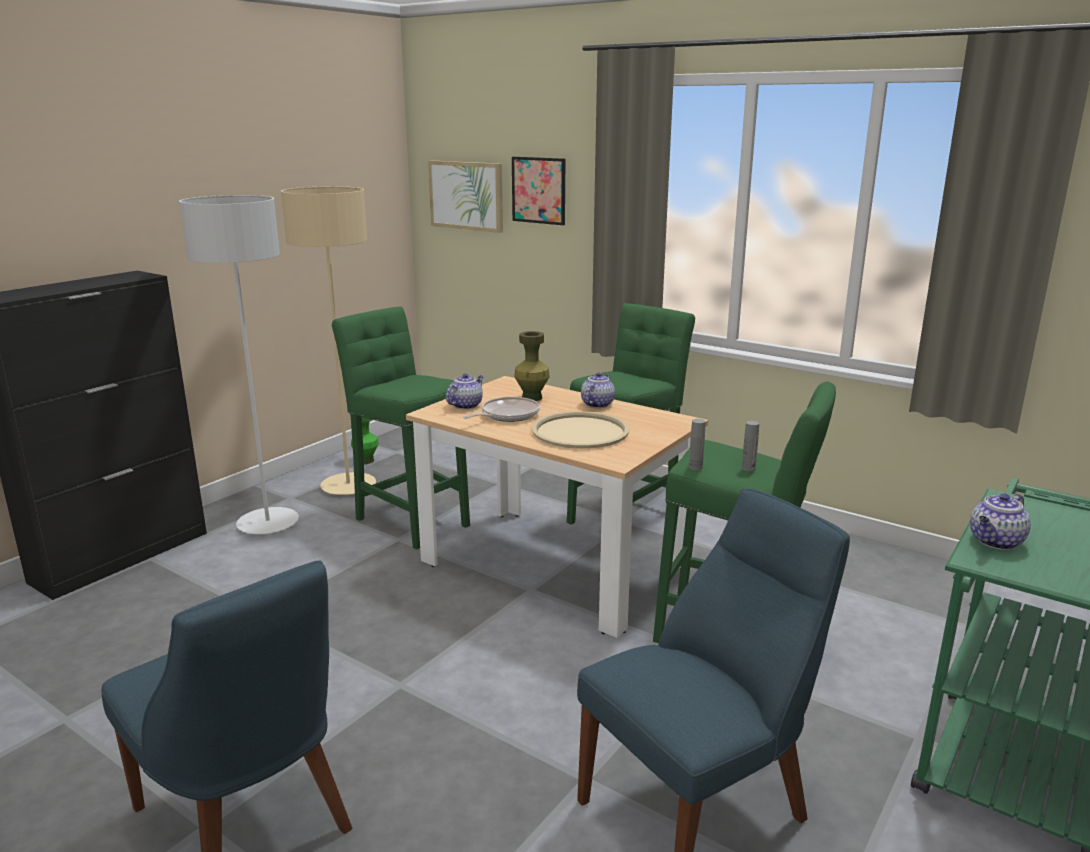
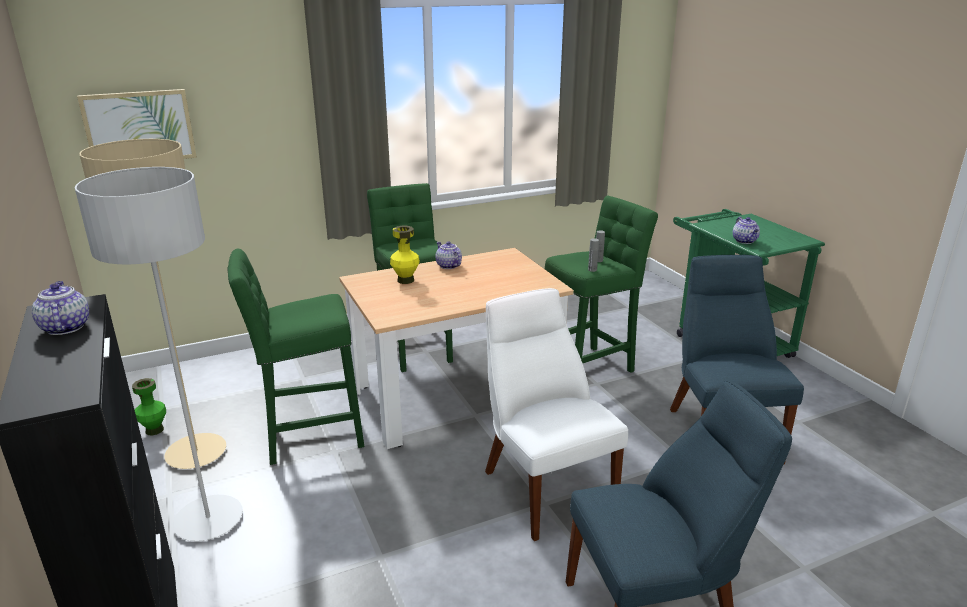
camera: 60 degrees left, 5 degrees up
teapot [446,373,484,410] -> teapot moved to [32,281,89,335]
frying pan [463,397,540,422] -> none
picture [512,157,565,225] -> none
green vase [514,331,550,401] -> yellow vase [390,226,420,284]
beige tray [532,411,629,449] -> none
none -> white chair [485,288,628,541]

